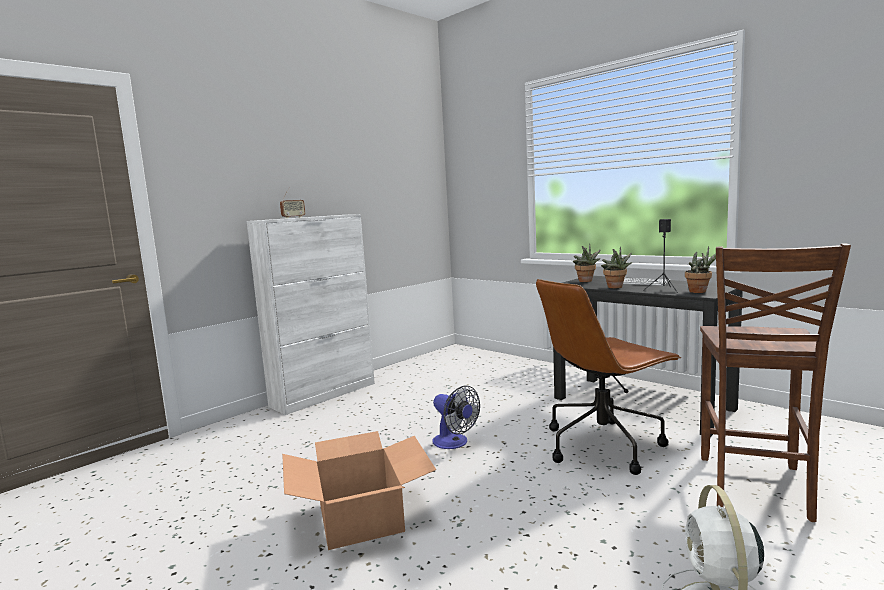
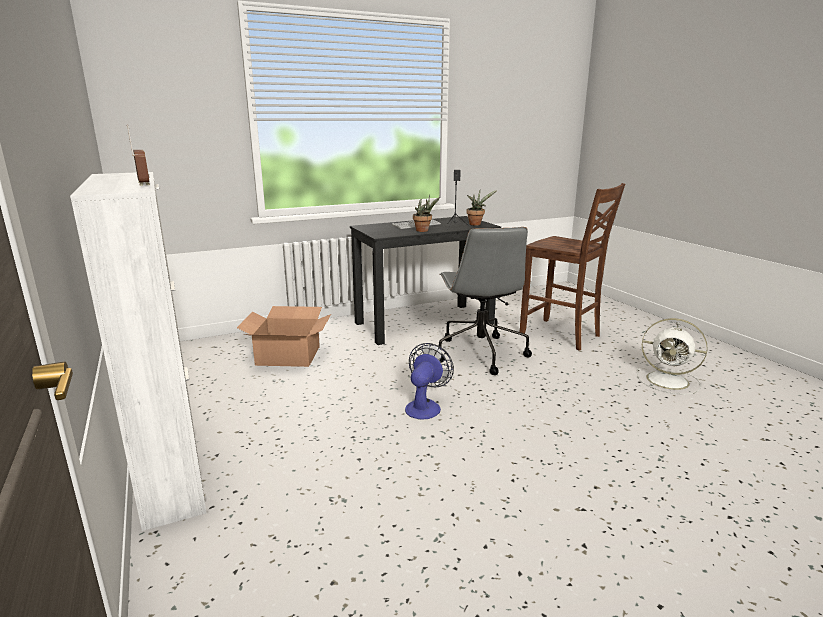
camera: 70 degrees left, 10 degrees up
cardboard box [282,431,436,550] -> cardboard box moved to [237,306,331,367]
fan [432,385,480,449] -> fan turned 45 degrees counterclockwise [405,343,454,419]
brown office chair [536,279,681,475] -> grey office chair [439,227,532,375]
potted plant [573,244,601,282] -> none

